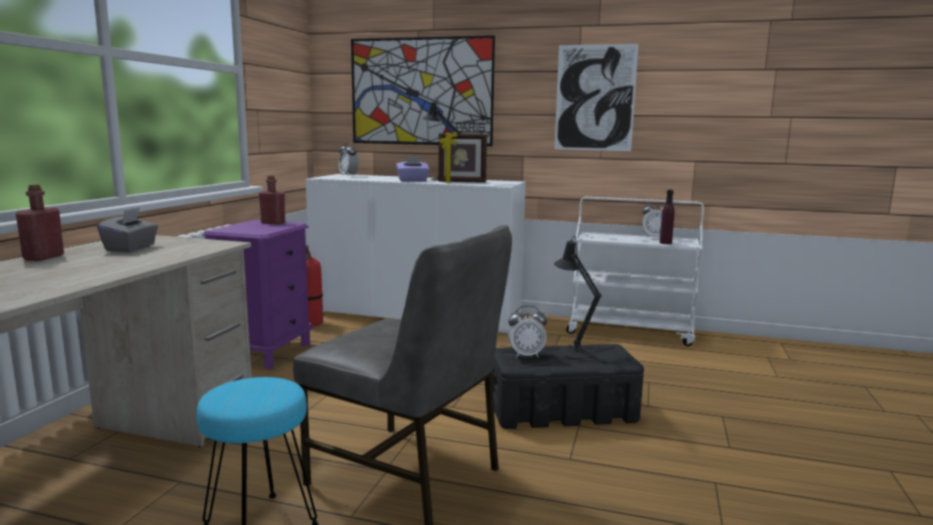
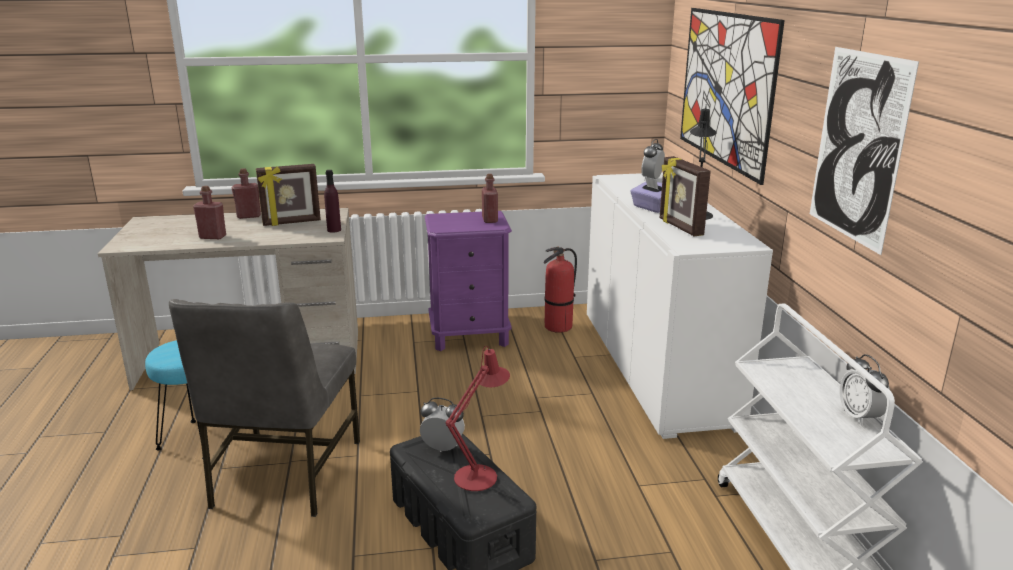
camera: 65 degrees right, 10 degrees up
grey tissue box [97,208,158,252] -> picture frame [256,164,321,226]
alarm clock [508,305,547,358] -> alarm clock turned 135 degrees clockwise [420,398,465,452]
black table lamp [554,236,602,359] -> red table lamp [446,346,510,491]
purple bottle [660,190,675,244] -> purple bottle moved to [324,170,341,233]
none -> red bottle [193,186,226,239]

